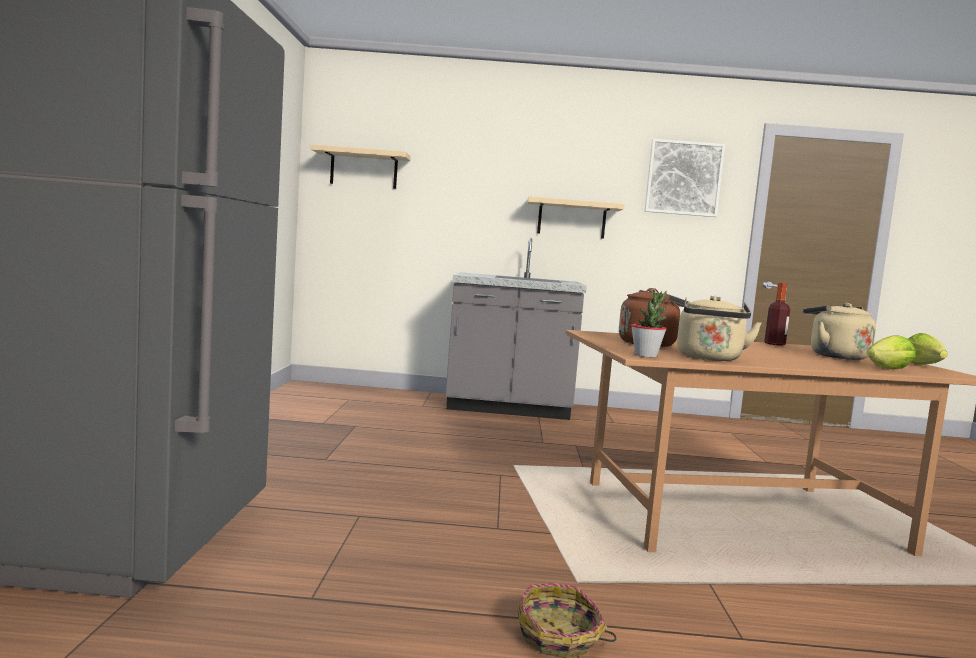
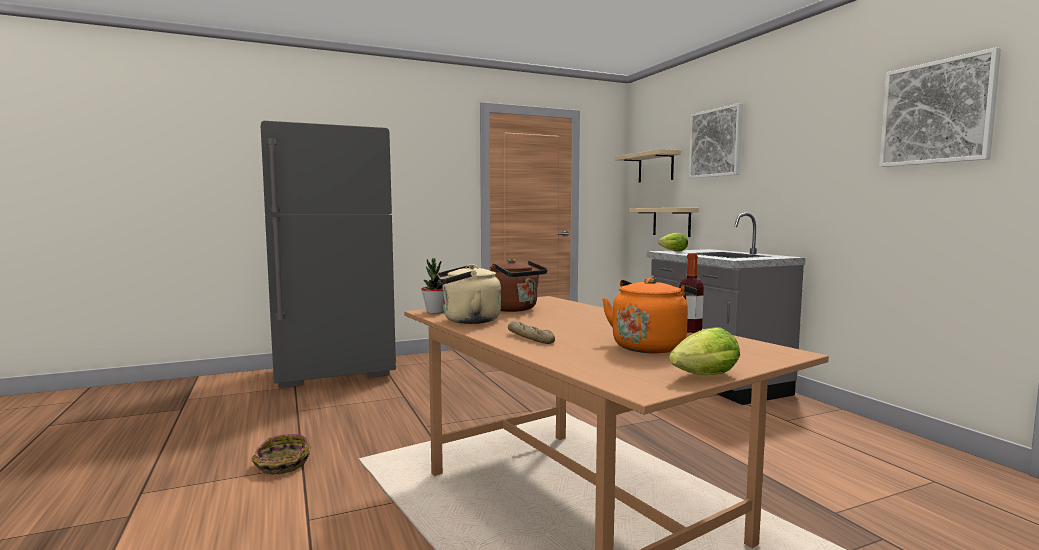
camera: 65 degrees right, 0 degrees up
beige shelf [527,196,624,239] -> beige shelf moved to [628,208,699,237]
beige kettle [803,303,876,360] -> orange kettle [602,278,697,353]
lettuce [867,335,916,369] -> lettuce moved to [658,233,688,252]
none -> bread [508,321,555,344]
none -> picture [689,103,743,179]

